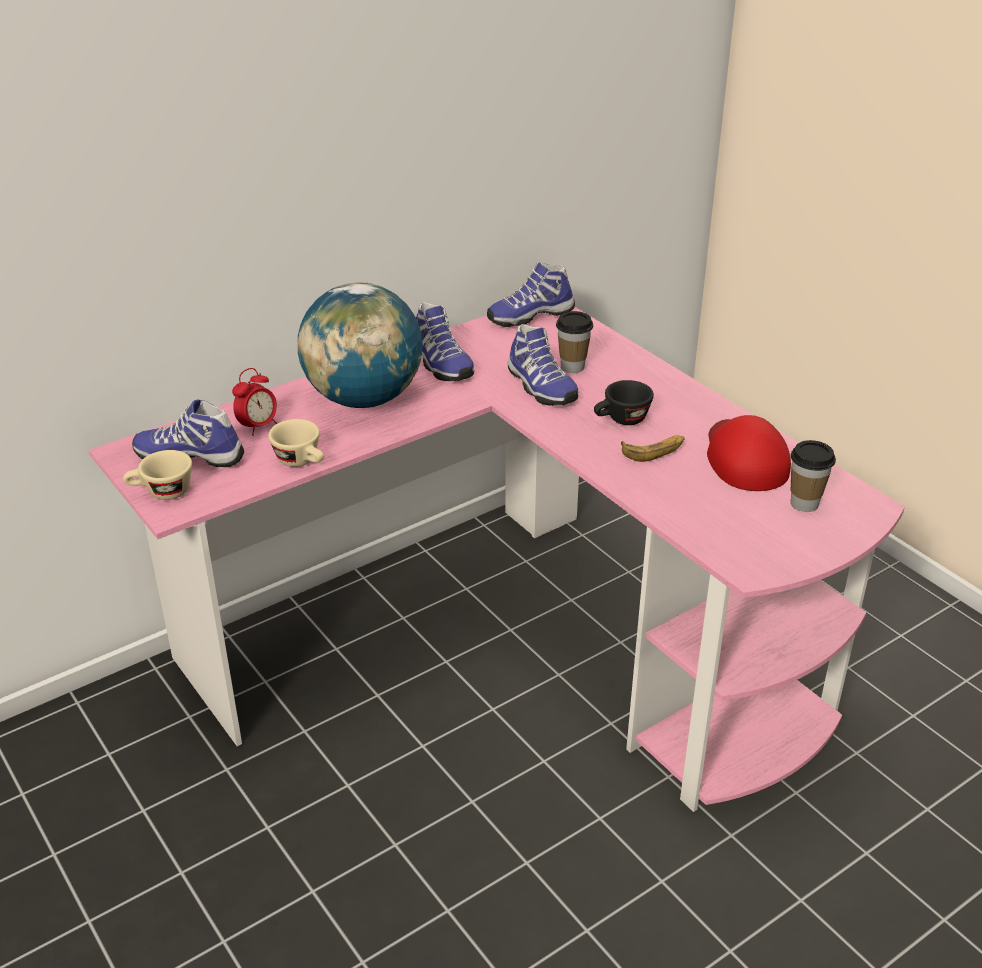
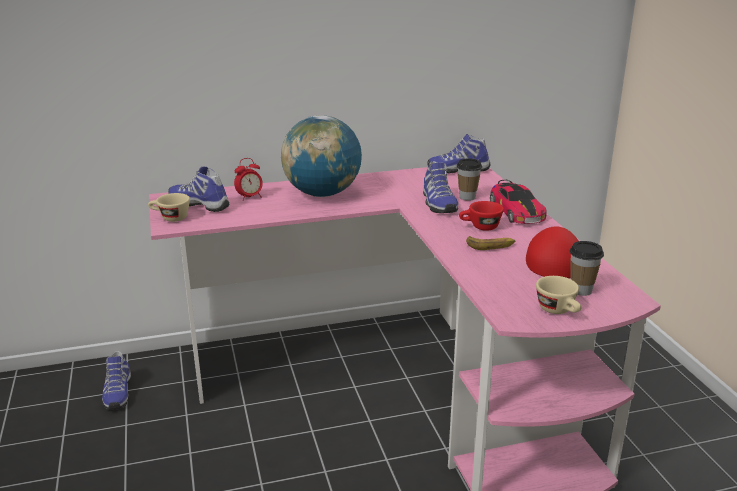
camera: 20 degrees right, 10 degrees down
beige cup [268,419,324,467] -> beige cup moved to [536,276,582,314]
shoe [416,303,474,381] -> shoe moved to [102,351,131,410]
black cup [594,380,654,425] -> red cup [459,201,504,231]
none -> toy car [490,180,547,224]

